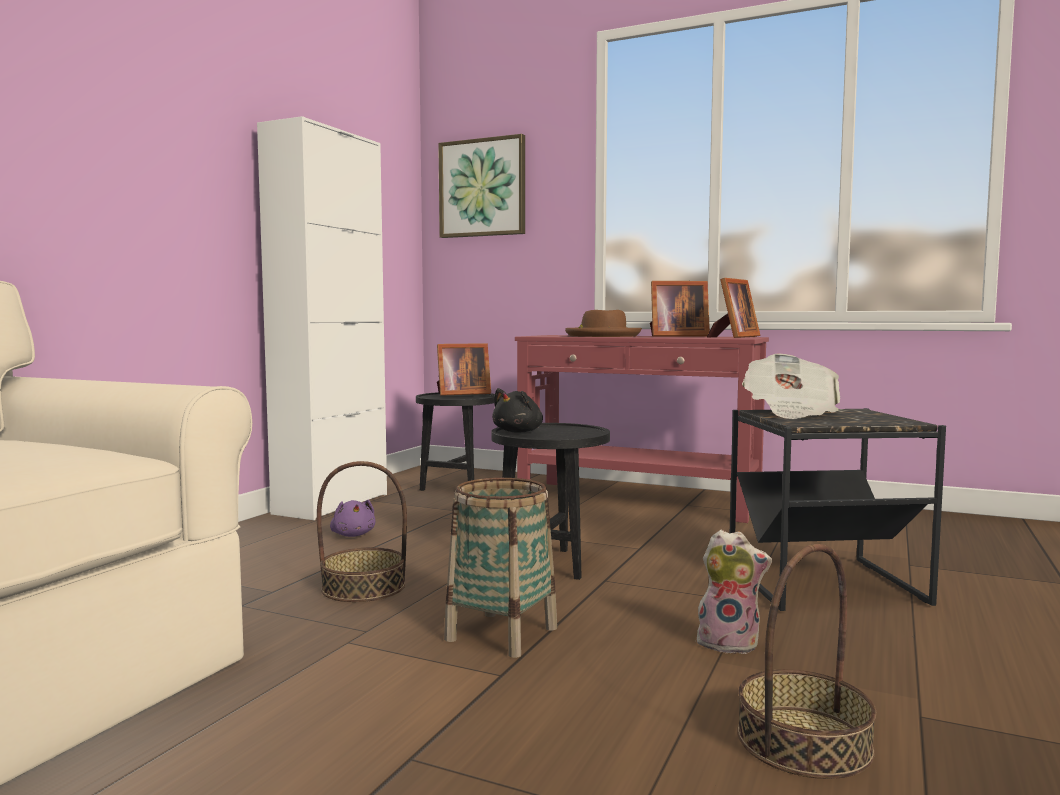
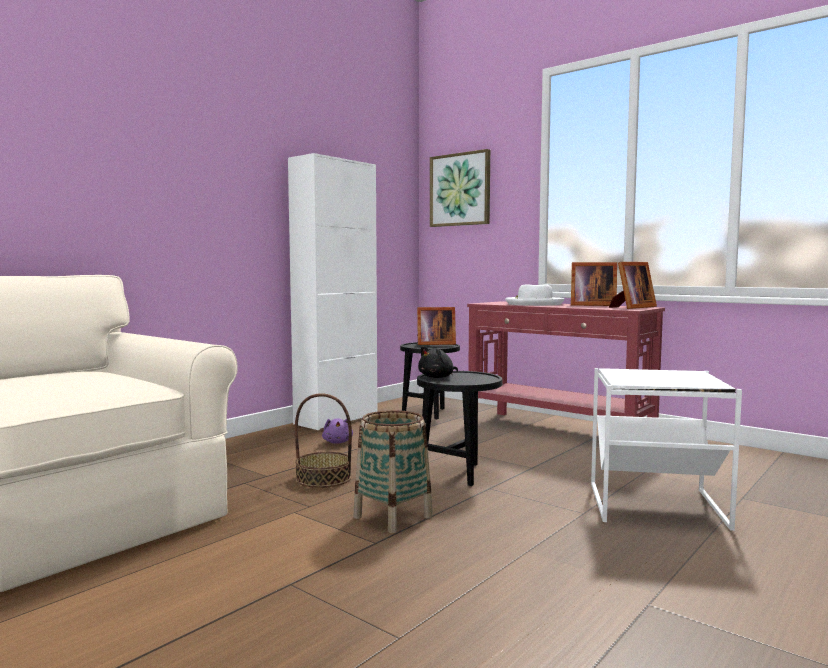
camera: 15 degrees right, 0 degrees up
brown hat [565,310,642,337] -> white hat [505,284,565,306]
plush toy [697,530,772,654] -> none
black side table [730,408,946,611] -> white side table [591,368,742,531]
basket [737,544,876,779] -> none
newspaper [742,354,840,419] -> none

